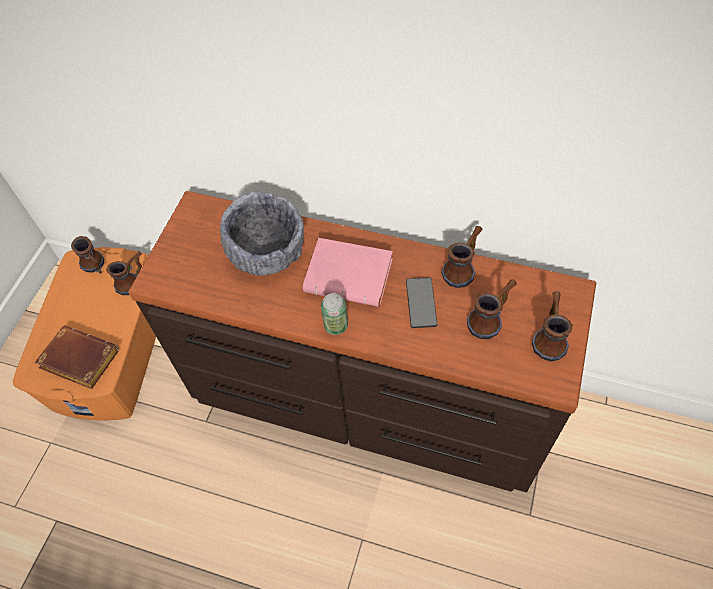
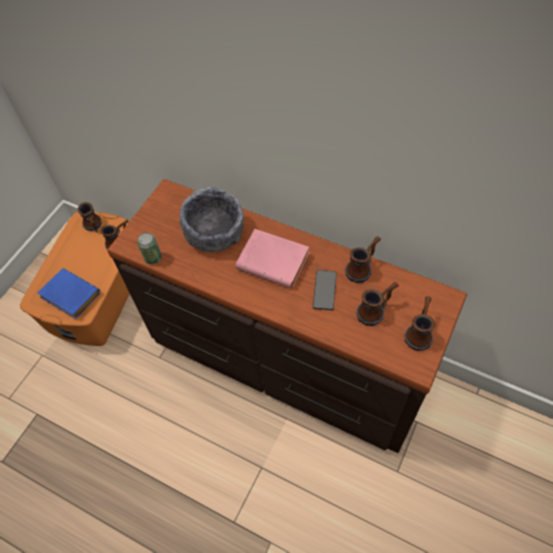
camera: 10 degrees right, 0 degrees up
brown book [34,326,119,389] -> blue book [37,268,100,319]
can [321,293,348,335] -> can moved to [138,233,162,265]

